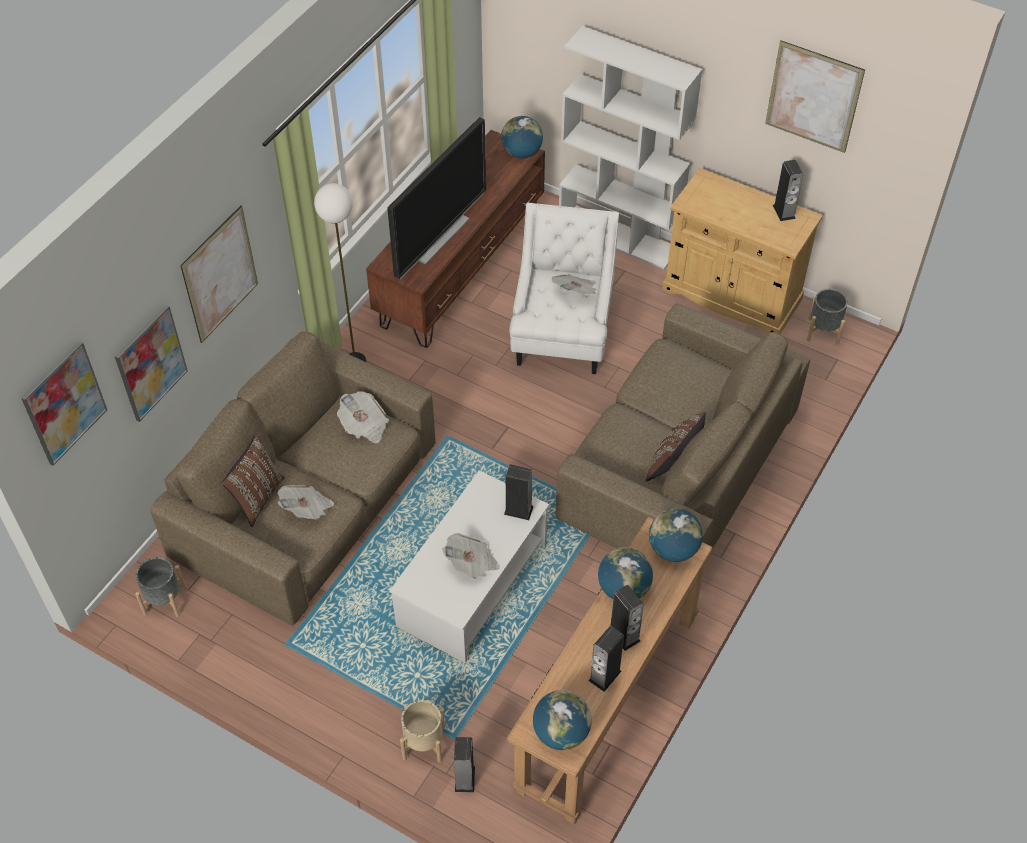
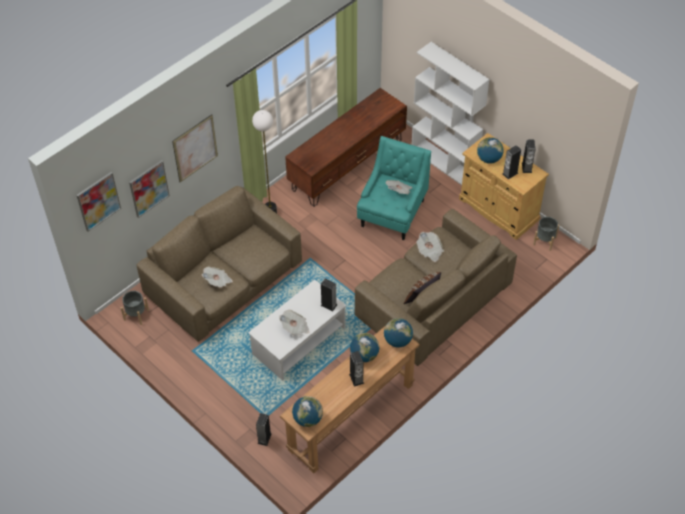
camera: 15 degrees right, 0 degrees up
brown pillow [222,434,285,527] -> none
newspaper [337,391,389,443] -> newspaper moved to [416,232,444,262]
television [388,117,486,279] -> none
beige planter [400,700,445,763] -> none
globe [501,116,543,159] -> globe moved to [477,137,504,164]
white armchair [509,203,619,374] -> turquoise armchair [357,136,431,240]
speaker [588,626,624,692] -> speaker moved to [503,145,521,179]
picture [765,40,865,153] -> none

